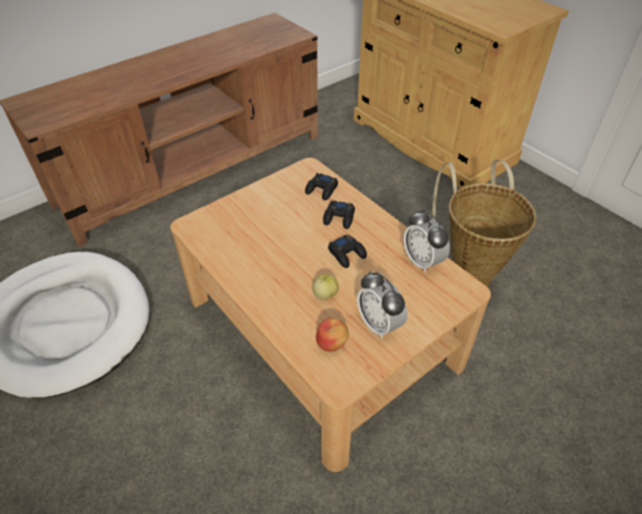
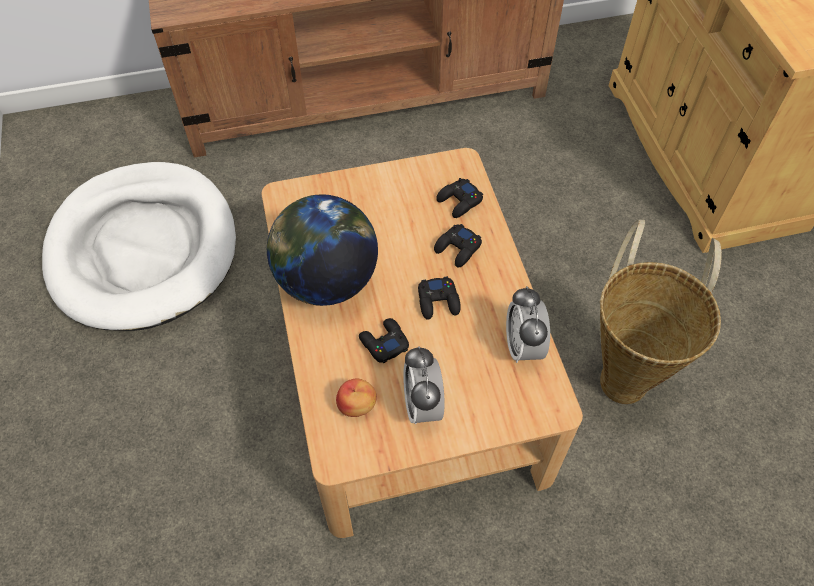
camera: 25 degrees right, 10 degrees up
apple [312,274,338,299] -> black game controller [359,318,409,364]
none -> globe [267,195,378,306]

